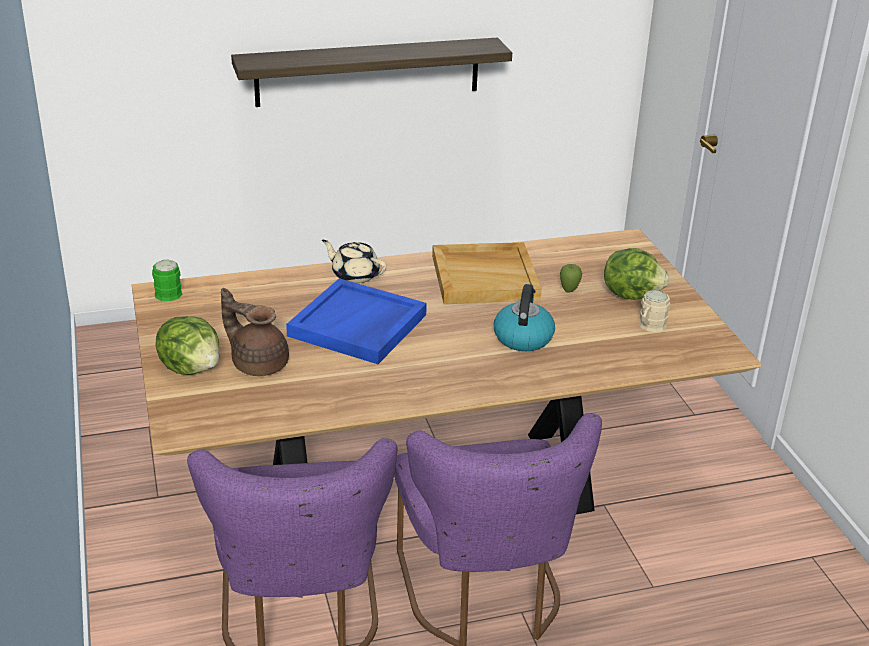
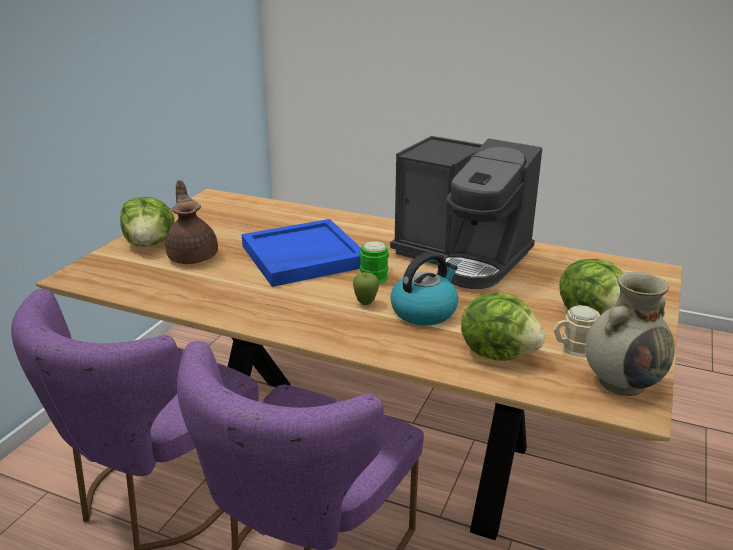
camera: 40 degrees right, 5 degrees down
green mug [152,260,182,301] -> green mug moved to [359,241,389,284]
shelf [231,37,512,107] -> none
beige teapot [322,240,387,284] -> none
beige tray [432,242,542,304] -> coffee machine [390,136,542,289]
apple [560,264,582,292] -> apple moved to [353,272,379,305]
none -> lettuce [461,293,545,361]
none -> beige vase [585,272,675,396]

